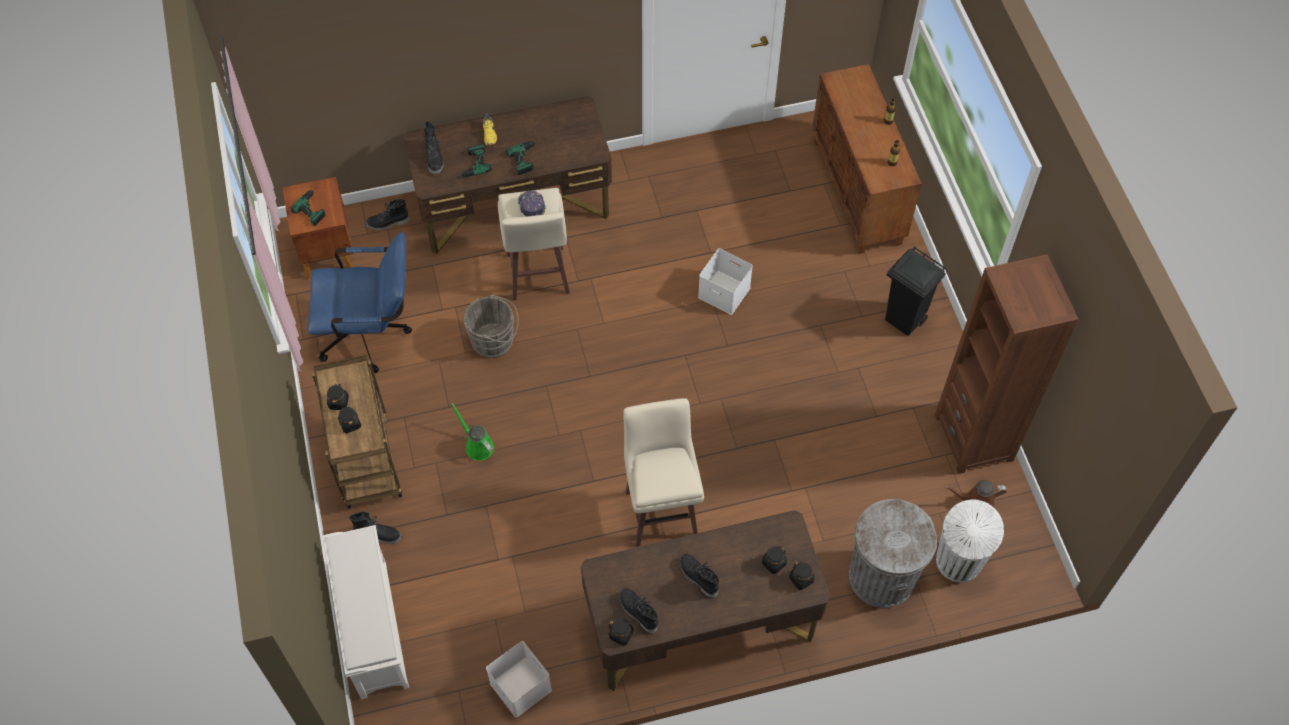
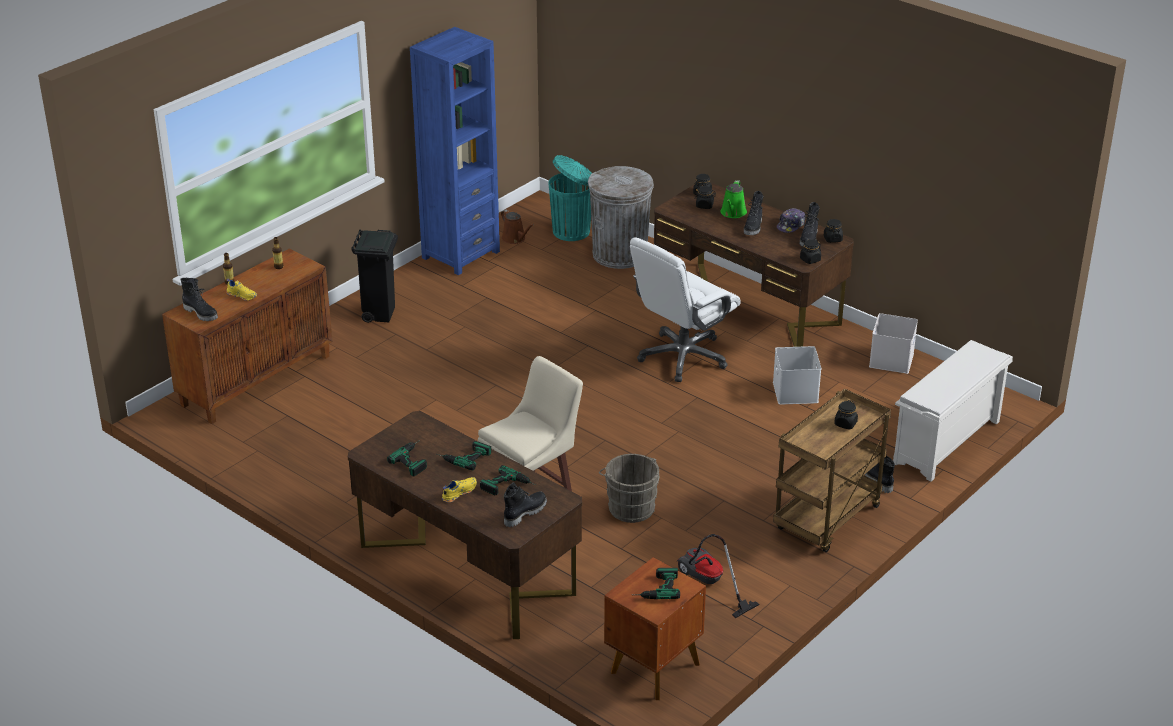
camera: 125 degrees left, 25 degrees down
blue office chair [308,232,412,373] -> vacuum cleaner [677,534,760,618]
black jar [327,384,349,410] -> black jar moved to [800,239,821,264]
black boot [366,199,409,231] -> black boot moved to [180,278,218,321]
green watering can [451,403,494,461] -> green watering can moved to [721,180,747,218]
cap [518,190,545,217] -> cap moved to [777,208,806,233]
beige stool [623,398,704,547] -> white office chair [630,238,741,382]
white storage box [698,248,753,315] -> white storage box moved to [773,346,821,405]
brown bookcase [935,255,1078,474] -> blue bookcase [410,27,500,275]
white trash can [936,499,1004,582] -> turquoise trash can [548,155,592,241]
none -> yellow shoe [226,279,257,301]
none -> power drill [387,440,427,477]

